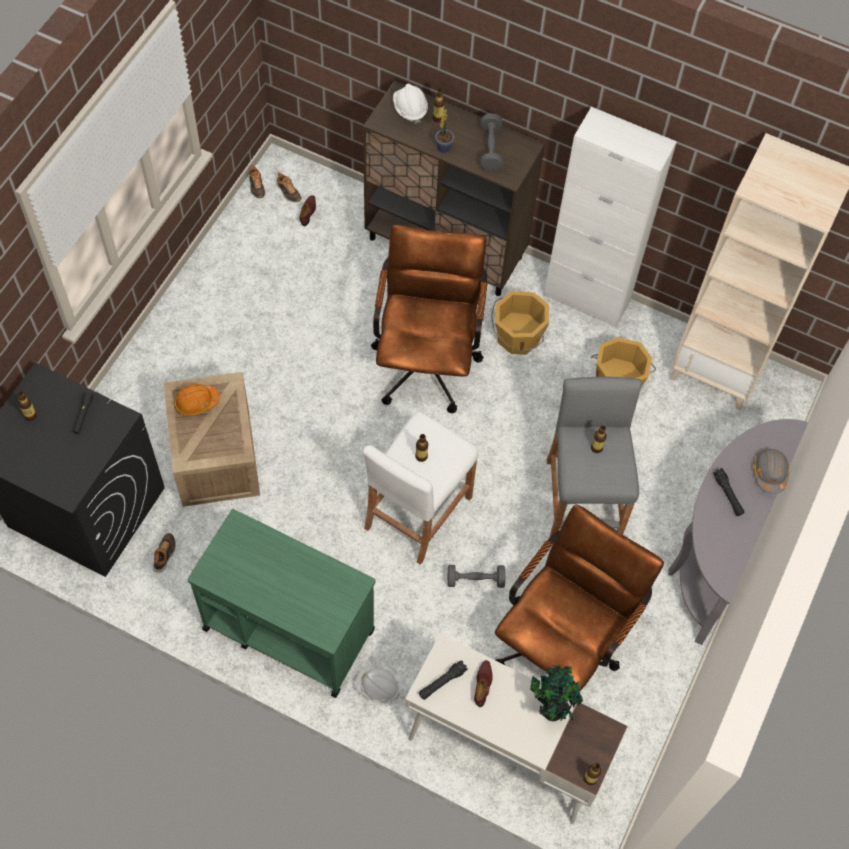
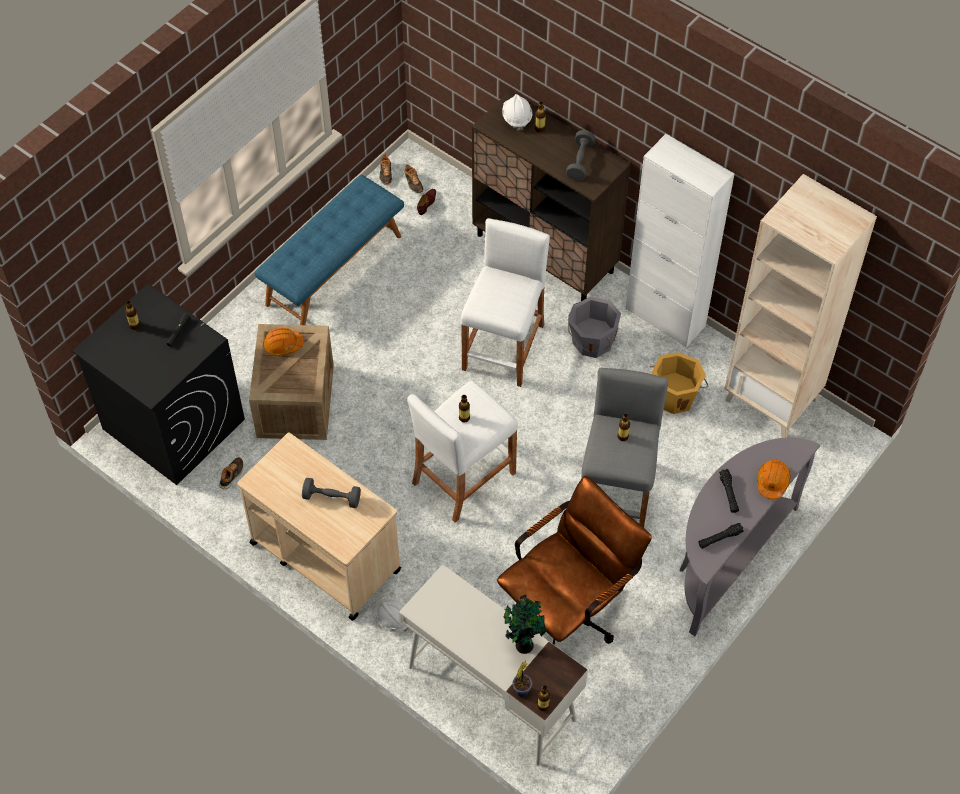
camera: 15 degrees right, 5 degrees down
green cart [188,509,376,698] -> beige cart [237,432,401,621]
brown office chair [371,225,487,413] -> white stool [461,218,550,387]
black flashlight [419,661,468,700] -> black flashlight moved to [698,523,744,549]
potted plant [435,110,454,153] -> potted plant moved to [513,660,532,697]
grey dumbbell [448,565,505,588] -> grey dumbbell moved to [302,478,361,508]
brown shoe [474,660,493,707] -> none
orange bucket [491,291,549,355] -> grey bucket [568,297,621,358]
grey hard hat [754,449,789,494] -> orange hard hat [757,460,791,499]
none -> blue bench [255,175,404,325]

